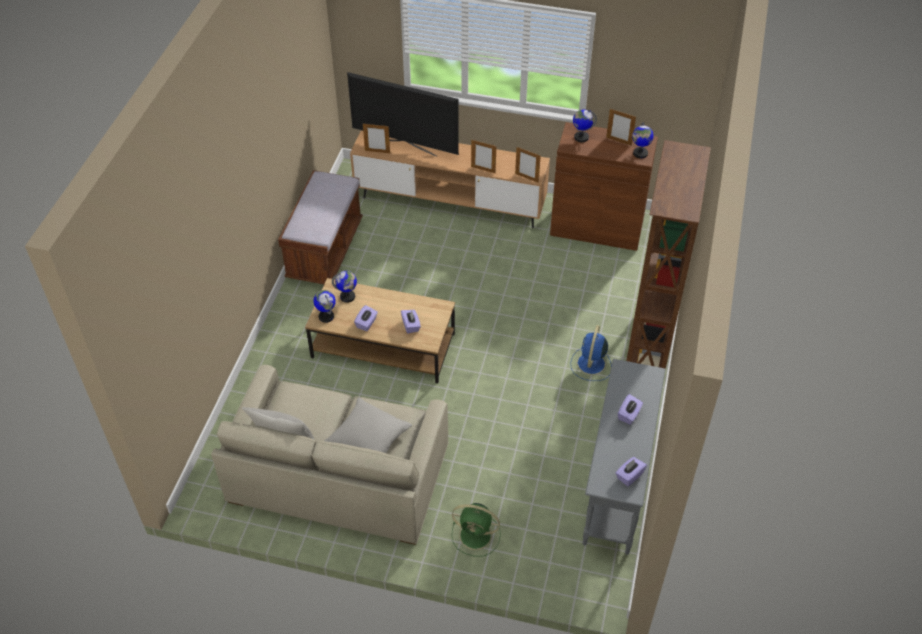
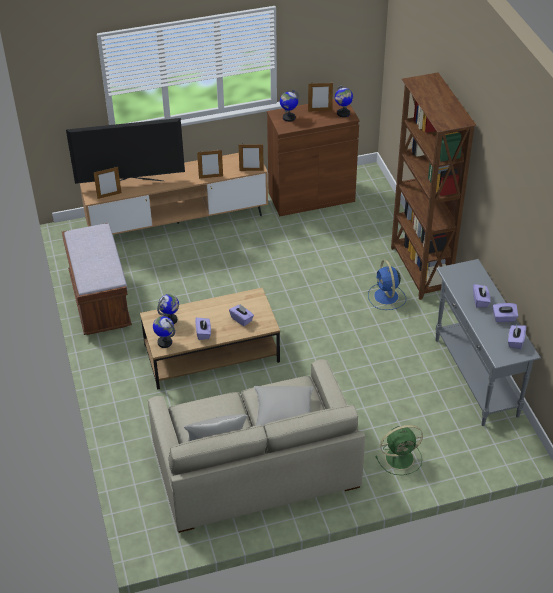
camera: 30 degrees left, 5 degrees down
none -> purple tissue box [493,303,518,322]

